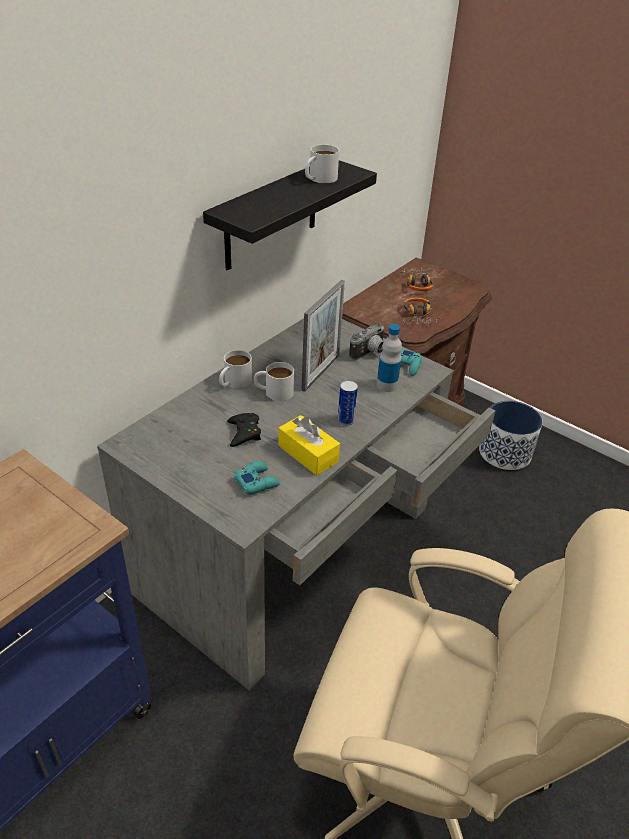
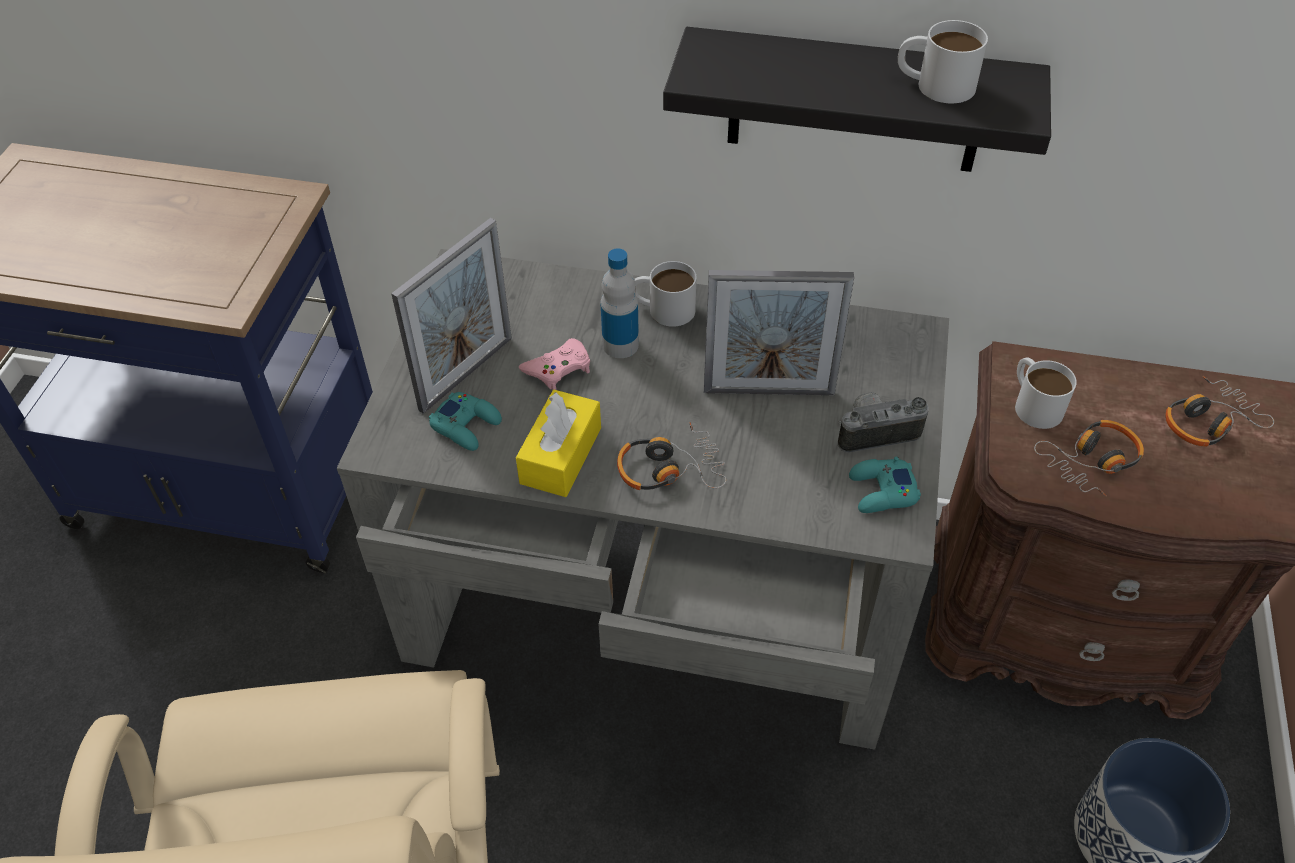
camera: 65 degrees right, 10 degrees up
black game controller [227,413,261,447] -> pink game controller [519,338,590,390]
white mug [254,362,294,401] -> white mug moved to [1015,358,1077,429]
can [338,380,358,426] -> headphones [617,422,727,490]
camera [349,323,385,360] -> camera turned 150 degrees clockwise [838,392,929,453]
bottle [377,324,402,392] -> bottle moved to [601,248,639,358]
none -> picture frame [391,218,512,414]

